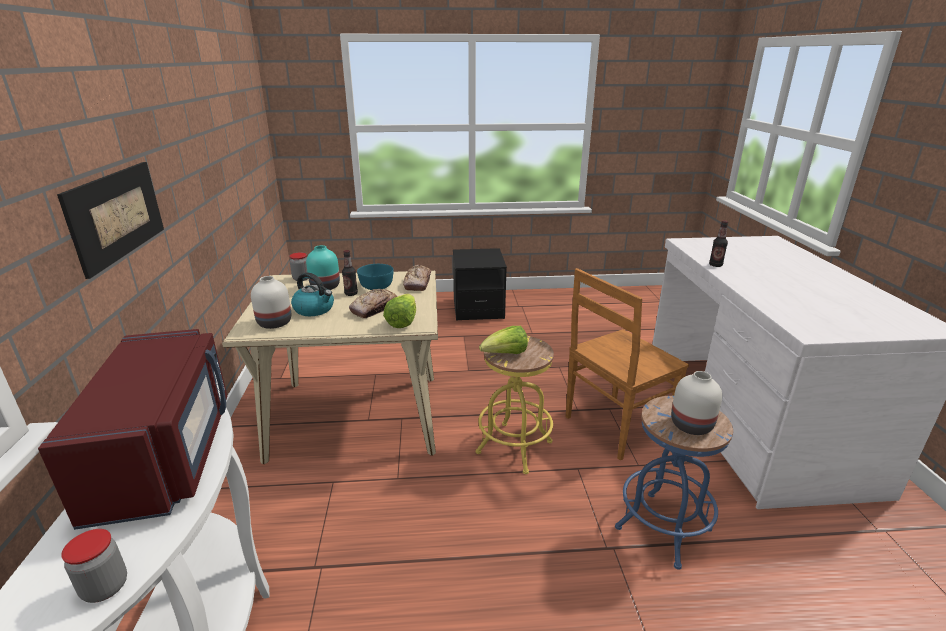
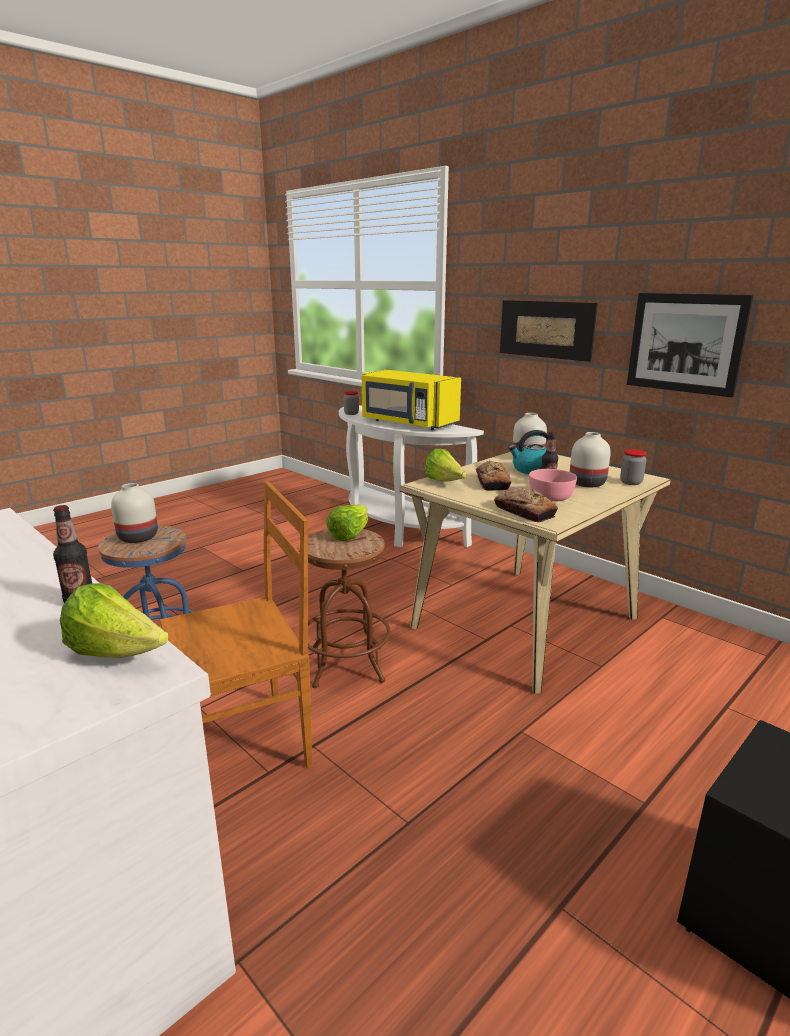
camera: 140 degrees right, 5 degrees down
red microwave [38,329,227,530] -> yellow microwave [362,370,461,430]
turquoise vase [306,245,340,290] -> white vase [570,432,611,487]
turquoise bowl [357,264,394,290] -> pink bowl [529,469,577,502]
yellow stool [476,336,554,474] -> brown stool [308,529,391,688]
brown chair [566,268,689,461] -> brown chair turned 45 degrees clockwise [160,481,313,768]
none -> lettuce [60,583,169,658]
none -> picture [627,293,753,397]

